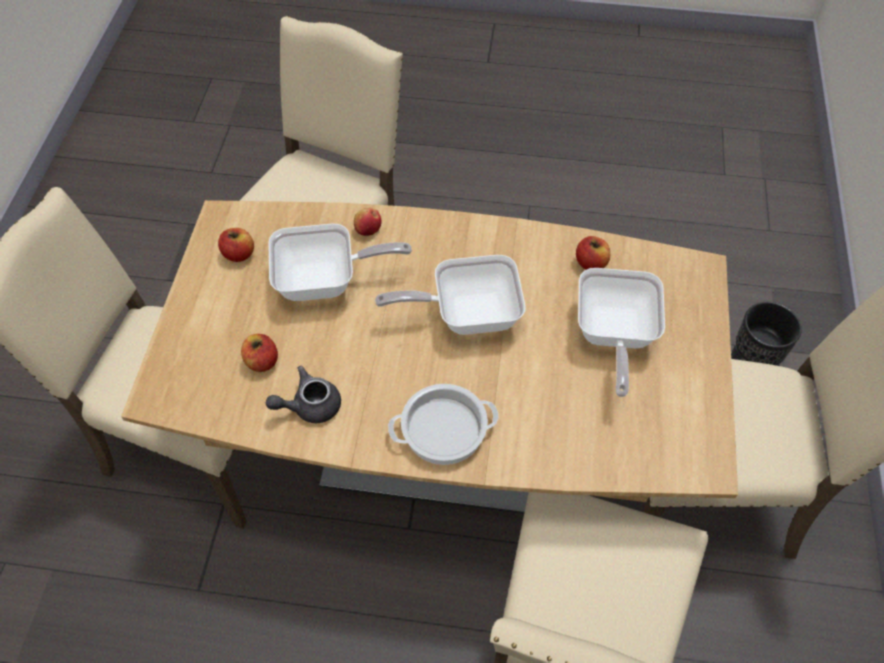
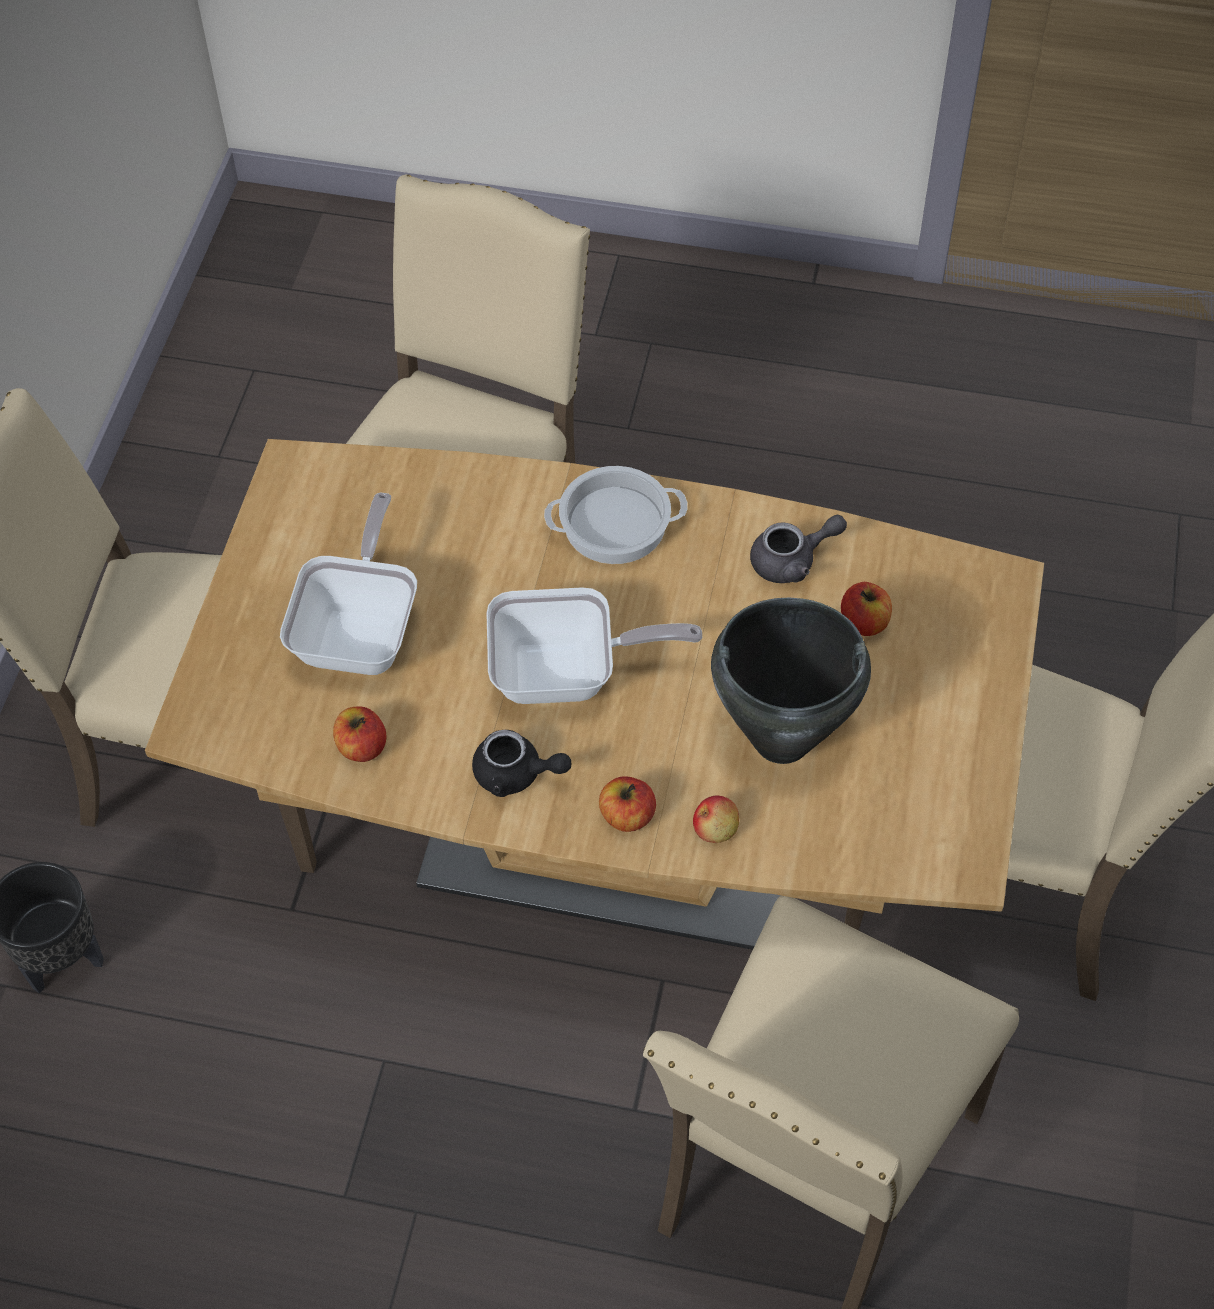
camera: 175 degrees left, 0 degrees up
apple [218,228,254,262] -> apple moved to [599,776,656,832]
frying pan [268,224,412,301] -> black cooking pot [711,598,871,764]
none -> black teapot [472,730,571,797]

